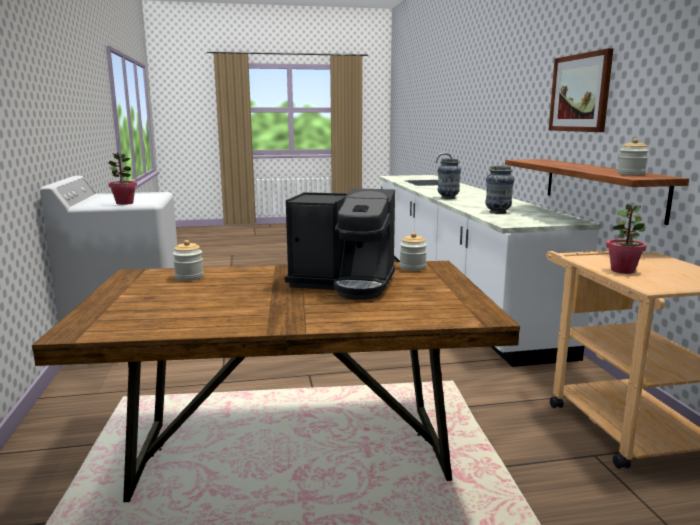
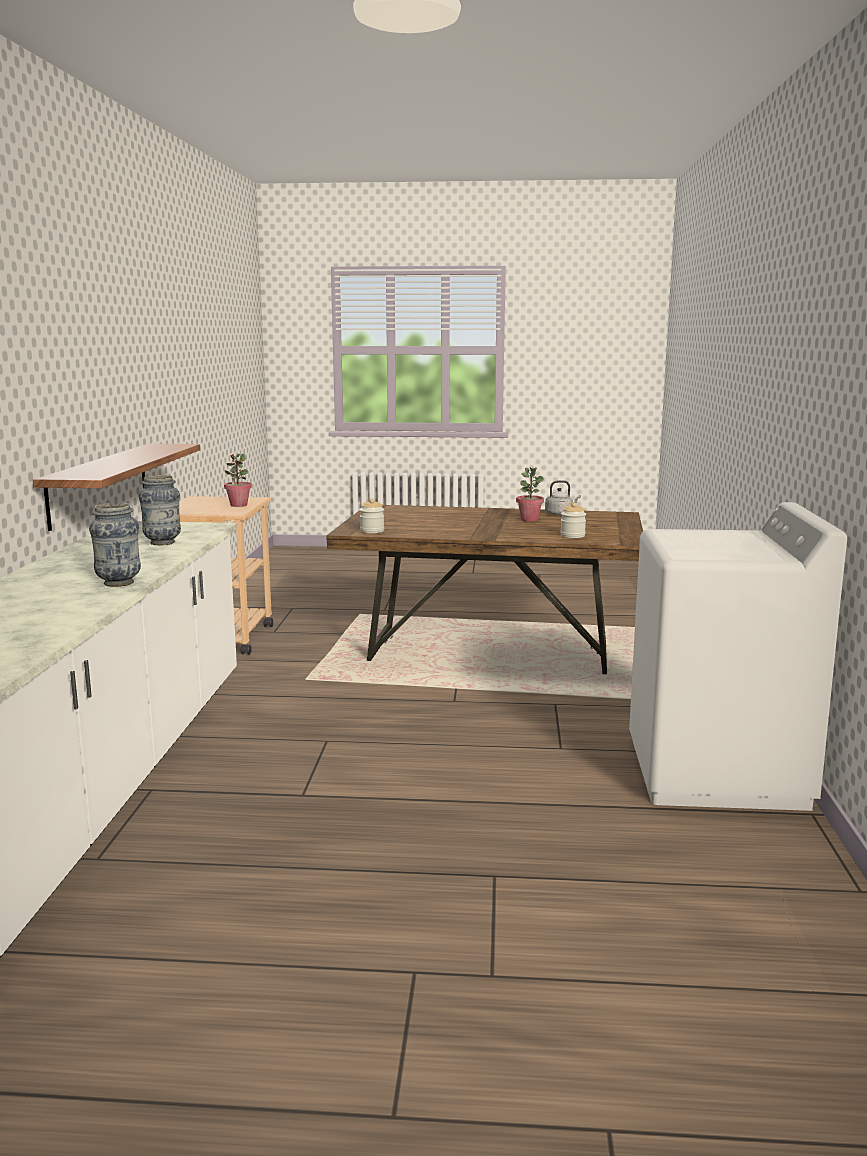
camera: 165 degrees left, 0 degrees up
potted plant [108,152,137,205] -> potted plant moved to [516,467,544,521]
coffee machine [285,188,395,300] -> none
picture [549,48,614,132] -> none
jar [617,138,649,175] -> none
none -> grey kettle [545,480,581,515]

